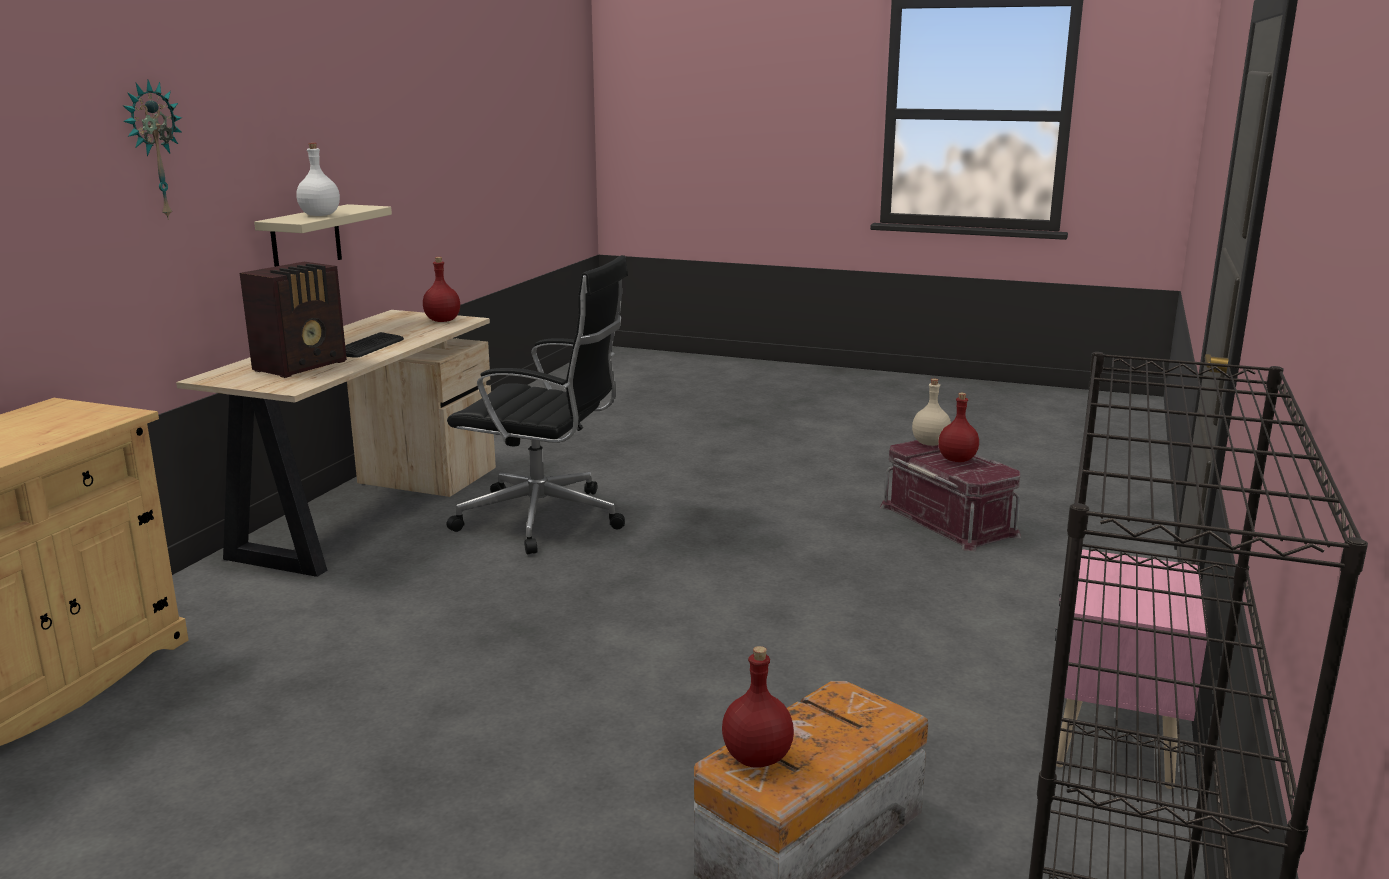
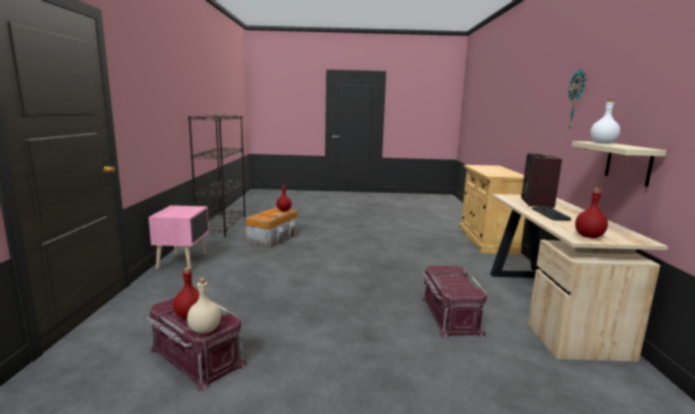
camera: 160 degrees right, 5 degrees down
black office chair [446,255,628,554] -> red storage box [421,266,487,338]

